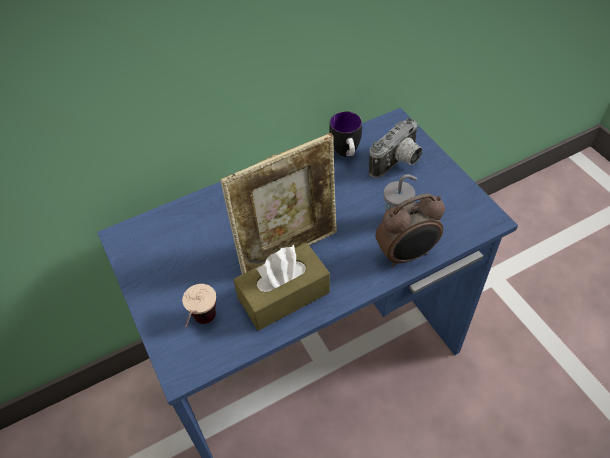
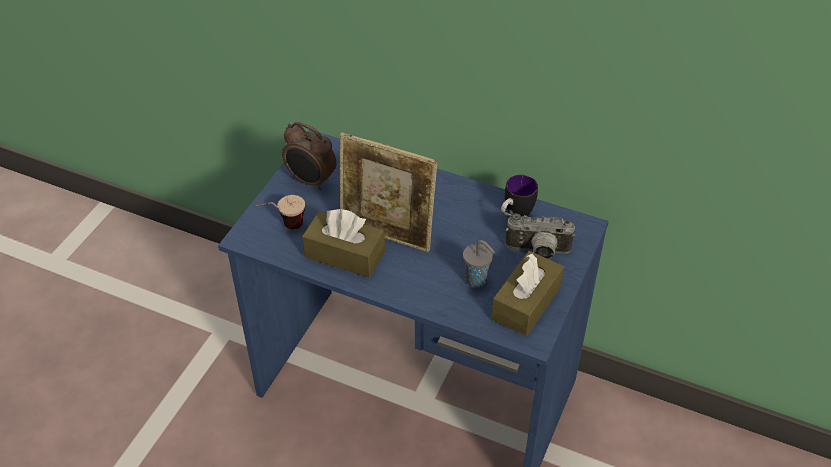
camera: 50 degrees right, 5 degrees down
alarm clock [376,193,445,267] -> alarm clock moved to [282,122,337,191]
none -> brown tissue box [491,251,564,336]

